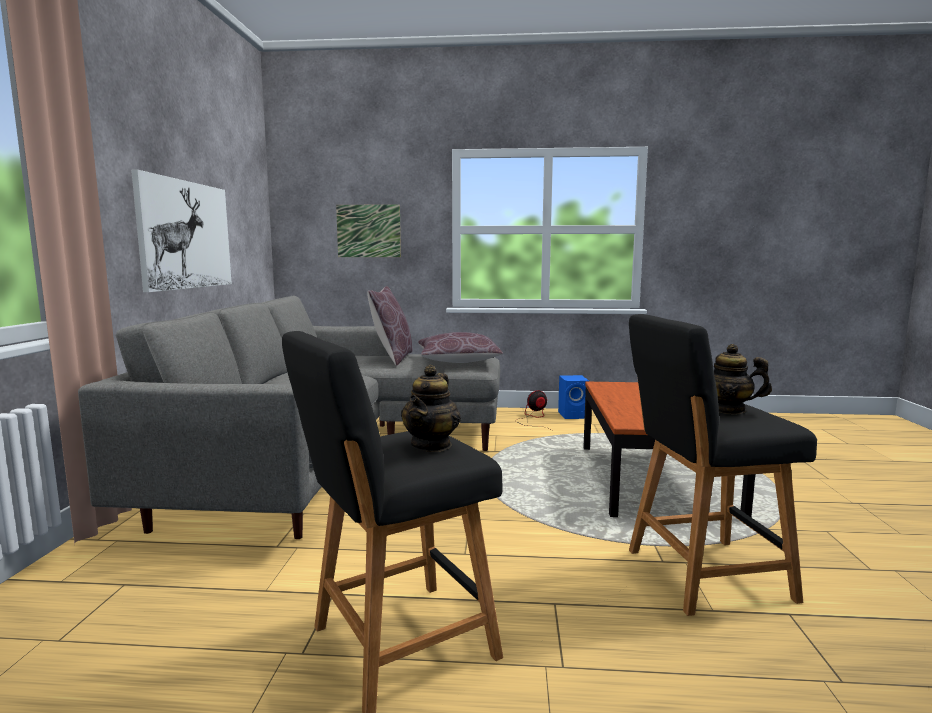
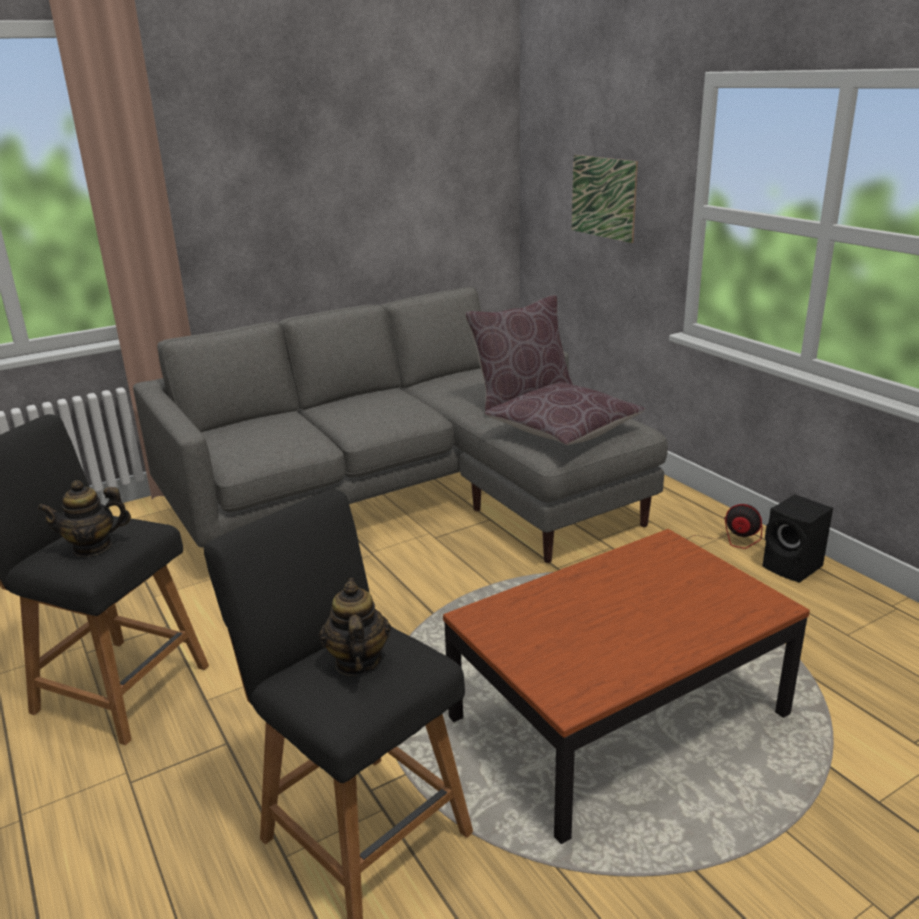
camera: 55 degrees right, 15 degrees up
picture [131,169,232,292] -> none
blue speaker [558,375,589,419] -> black speaker [762,494,833,583]

